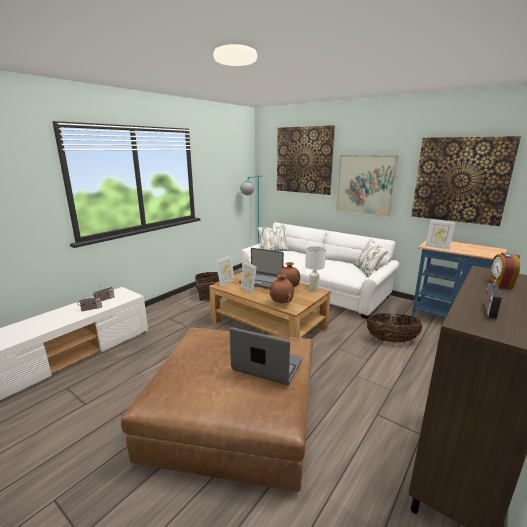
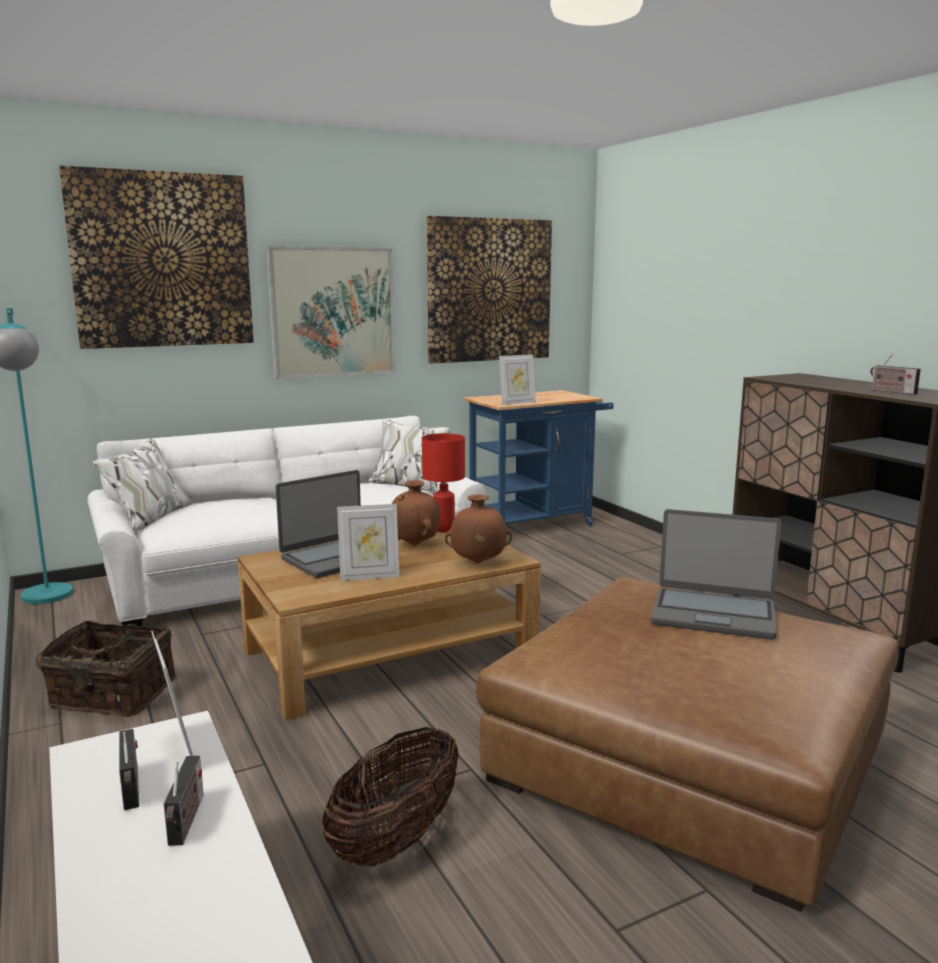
camera: 65 degrees left, 5 degrees down
picture frame [216,255,235,286] -> picture frame moved to [151,631,193,756]
laptop [230,327,303,385] -> laptop turned 120 degrees counterclockwise [651,509,782,639]
white table lamp [305,246,326,291] -> red table lamp [422,433,465,532]
basket [366,313,422,342] -> basket moved to [322,727,459,866]
alarm clock [490,253,520,288] -> none

